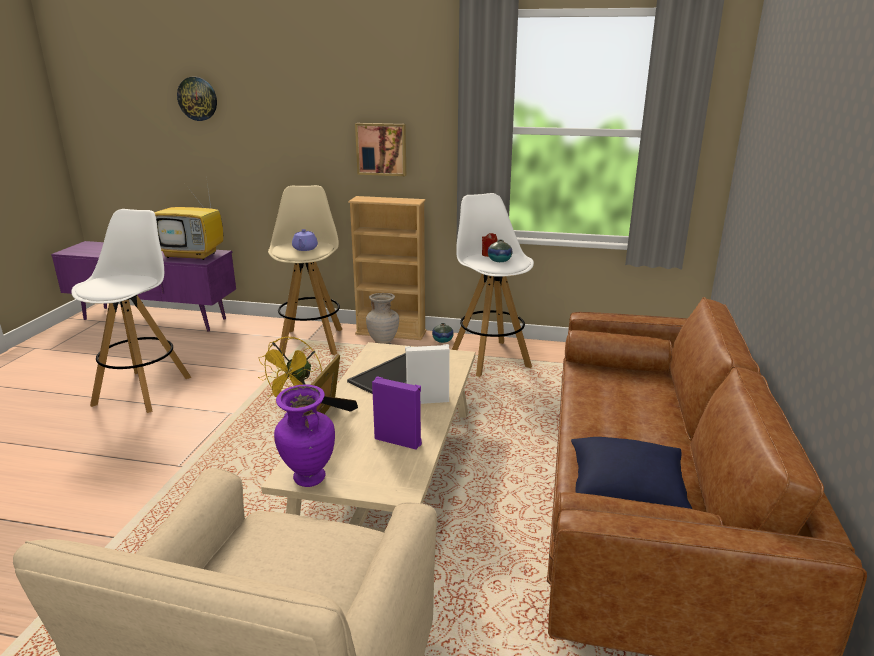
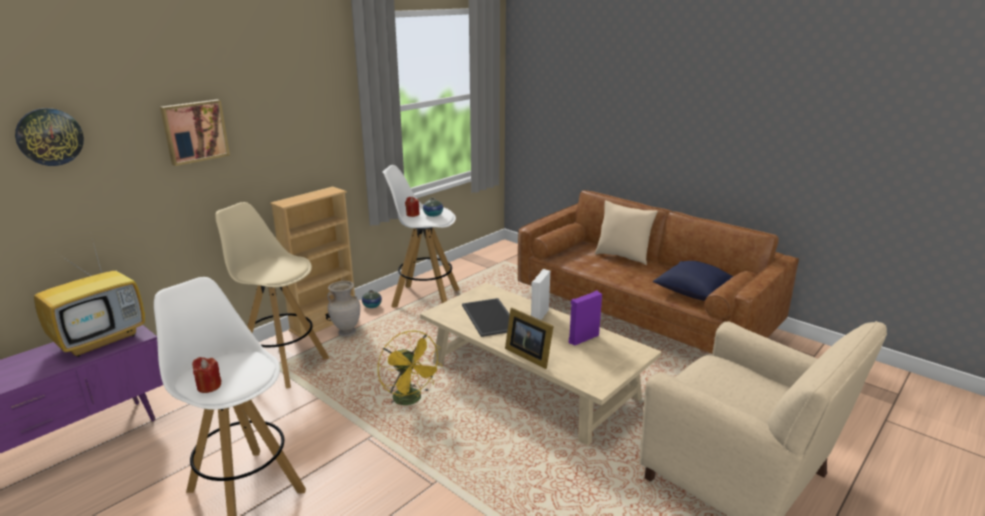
camera: 60 degrees left, 0 degrees up
purple vase [274,385,335,487] -> none
purple teapot [292,229,318,251] -> none
picture [355,123,406,176] -> picture moved to [160,99,230,166]
none -> red candle [192,357,222,393]
none -> beige pillow [595,200,658,265]

